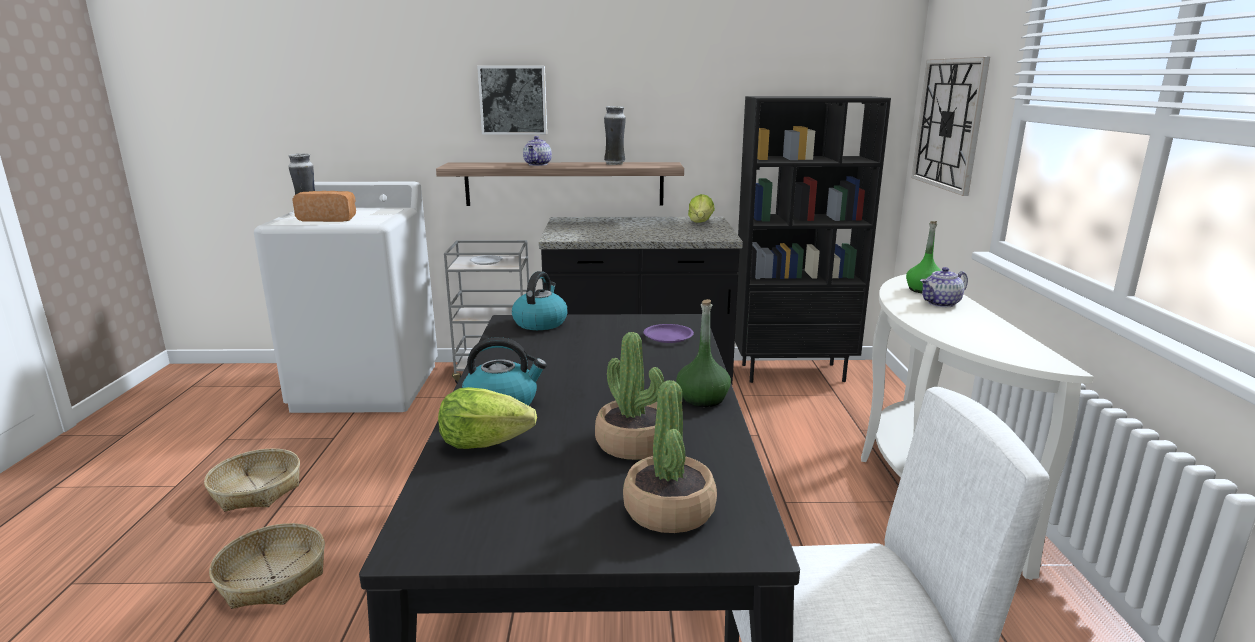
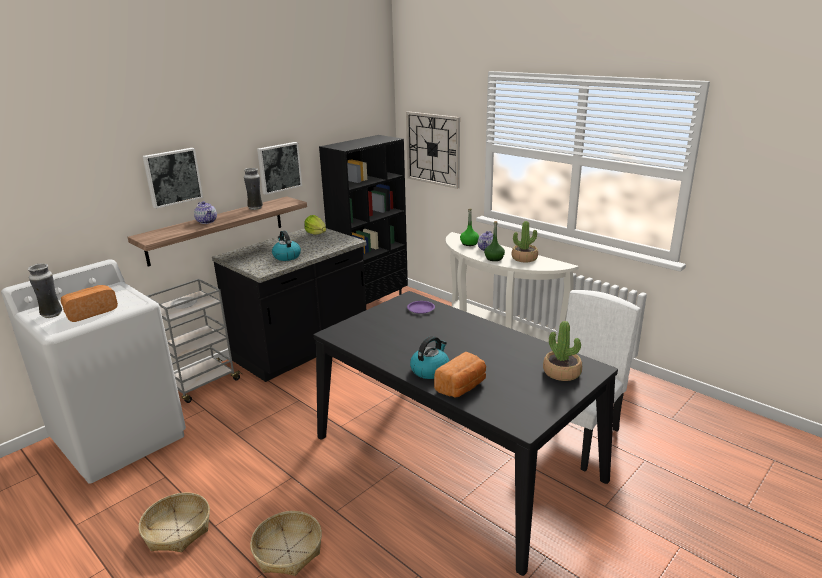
camera: 45 degrees left, 5 degrees up
lettuce [438,387,537,449] -> bread [434,352,486,398]
kettle [512,271,568,330] -> kettle moved to [272,231,301,261]
potted plant [595,332,664,460] -> potted plant moved to [511,221,538,262]
green bottle [676,299,731,407] -> green bottle moved to [484,221,505,261]
none -> picture [257,142,302,195]

